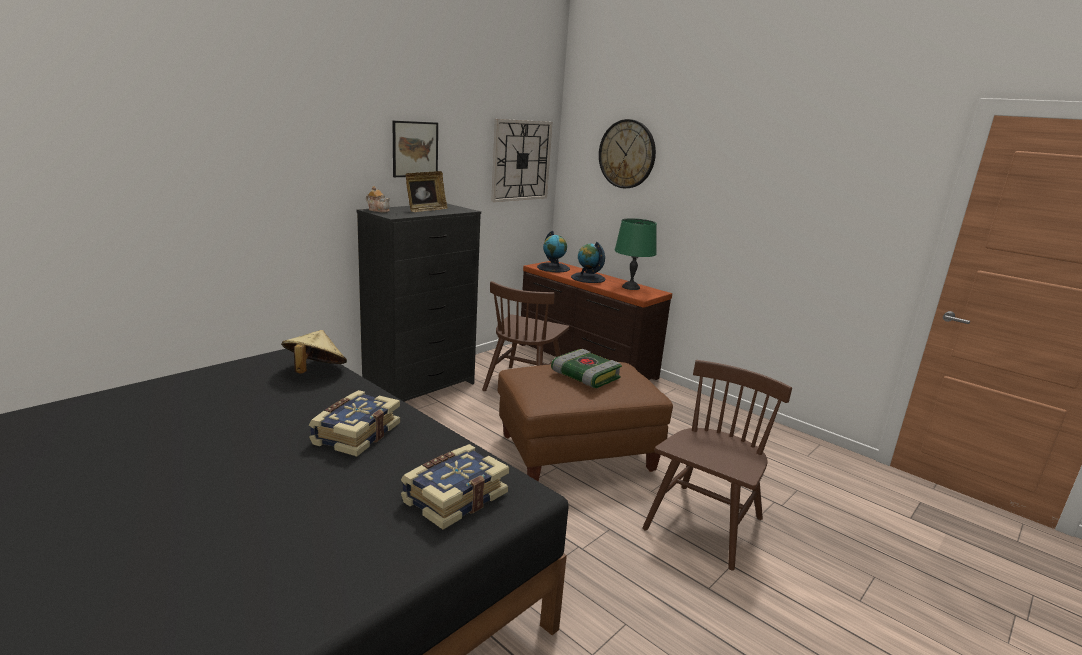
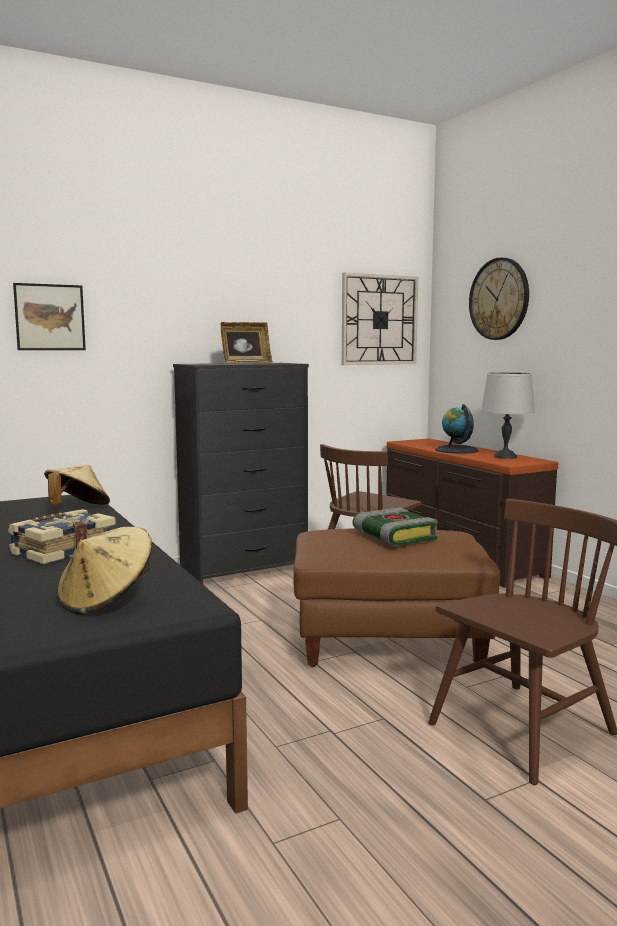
camera: 20 degrees right, 10 degrees down
teapot [366,186,390,213] -> none
picture [393,121,438,177] -> picture moved to [13,283,86,350]
book [401,444,509,530] -> beige hat [57,527,152,615]
globe [537,231,570,272] -> none
green table lamp [615,218,657,290] -> grey table lamp [481,372,535,459]

